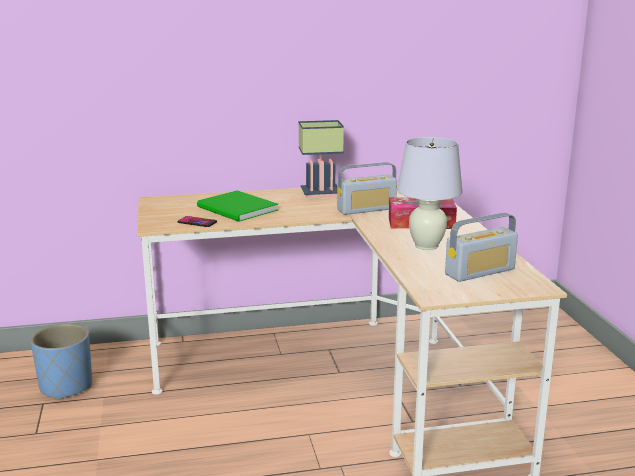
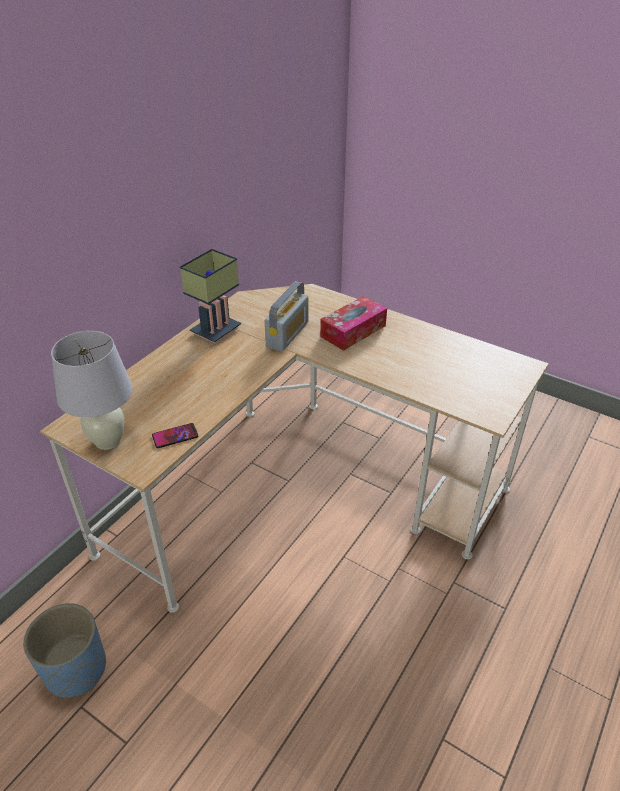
camera: 45 degrees left, 20 degrees up
green book [197,191,278,222] -> none
white table lamp [397,137,462,250] -> white table lamp moved to [51,331,132,450]
radio [445,213,518,282] -> none

